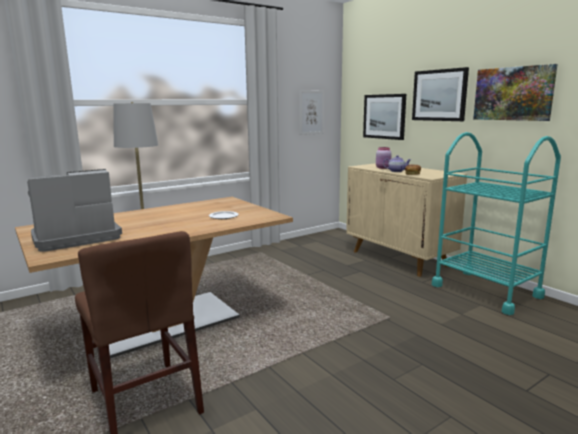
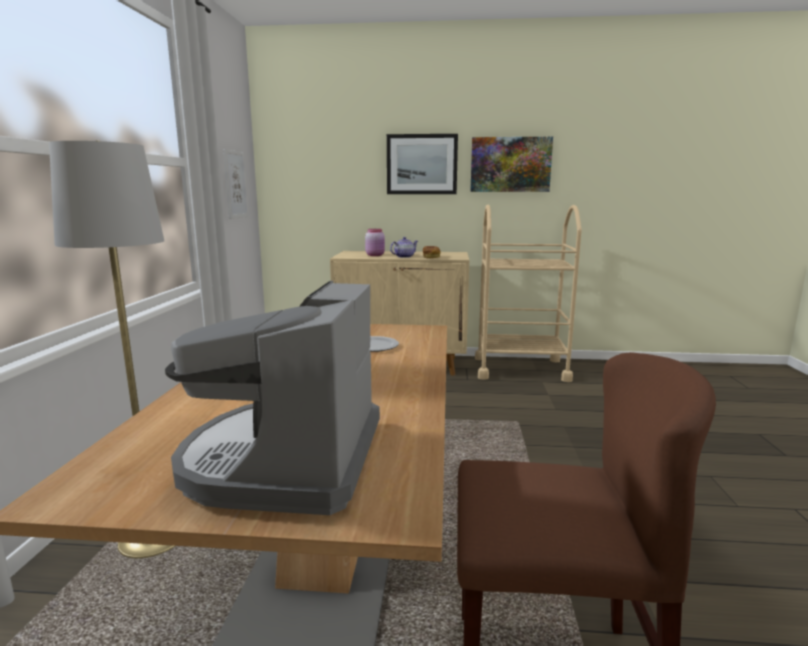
camera: 50 degrees left, 0 degrees up
picture [363,94,406,140] -> none
turquoise cart [432,132,561,315] -> beige cart [475,205,582,382]

